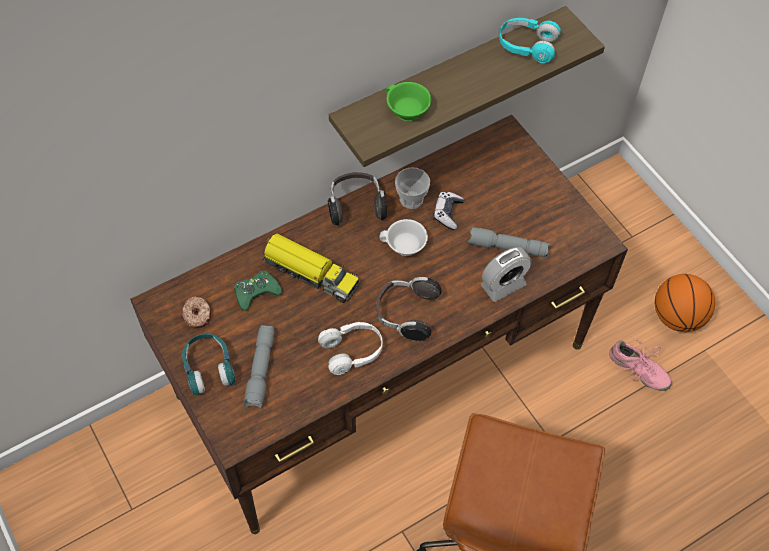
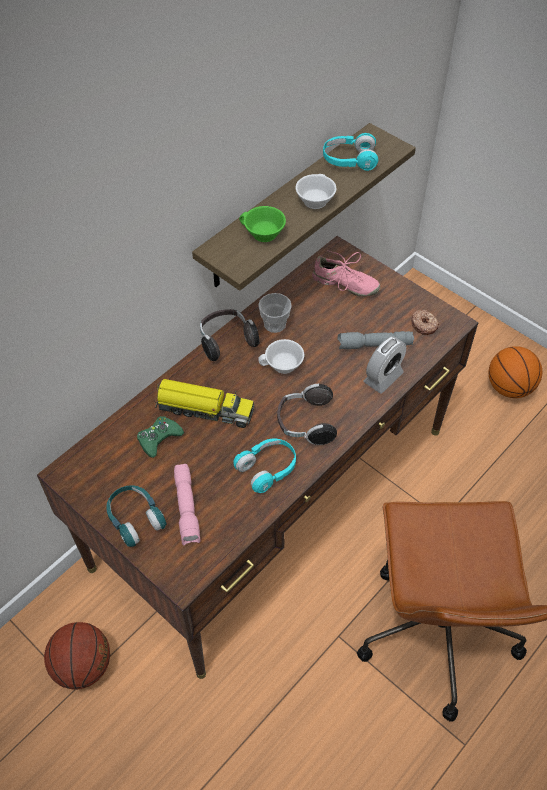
camera: 15 degrees left, 5 degrees down
donut [182,296,211,328] -> donut moved to [411,310,439,335]
grey flashlight [244,325,274,409] -> pink flashlight [174,464,201,545]
white headphones [318,322,383,375] -> turquoise headphones [233,438,296,493]
game controller [433,191,464,230] -> none
pink shoe [609,335,672,391] -> pink shoe moved to [312,250,380,296]
none -> basketball [44,622,110,690]
none -> white cup [296,174,337,209]

